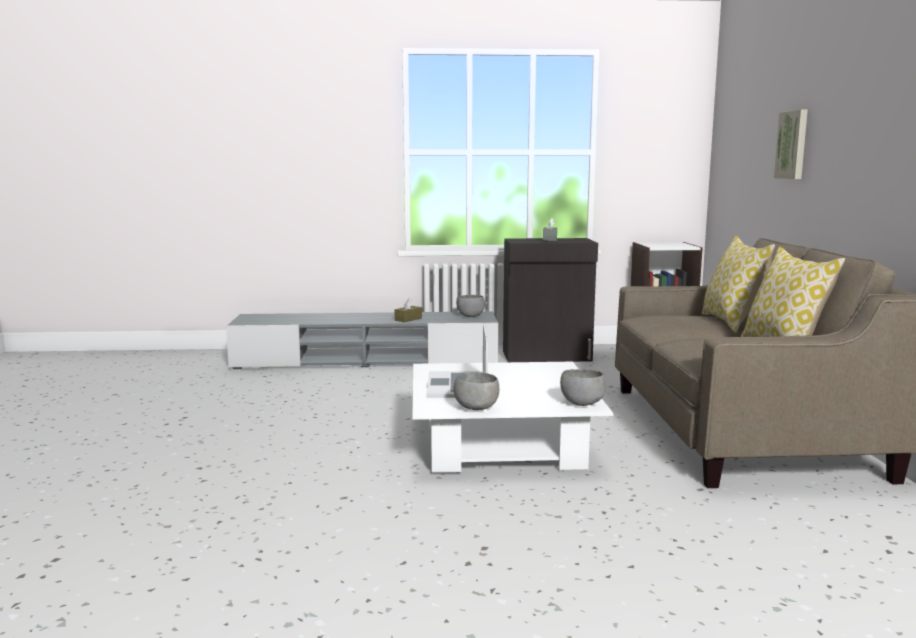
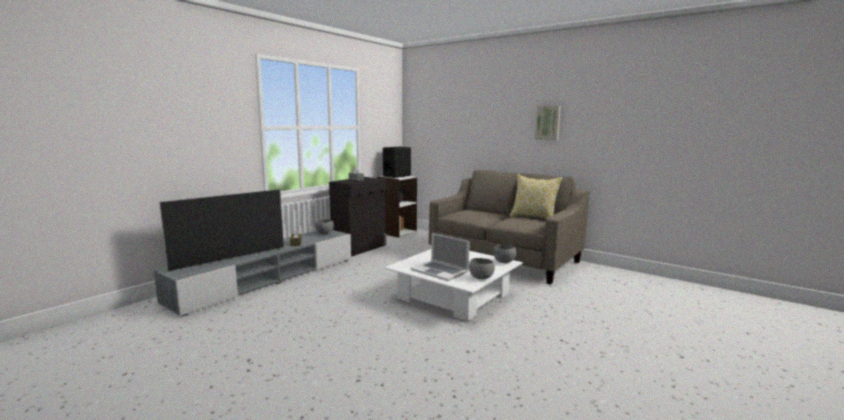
camera: 50 degrees left, 0 degrees up
pillow [702,236,775,332] -> none
picture [774,110,808,179] -> picture moved to [535,106,561,141]
none -> television [159,189,284,271]
none -> black speaker [383,147,411,178]

